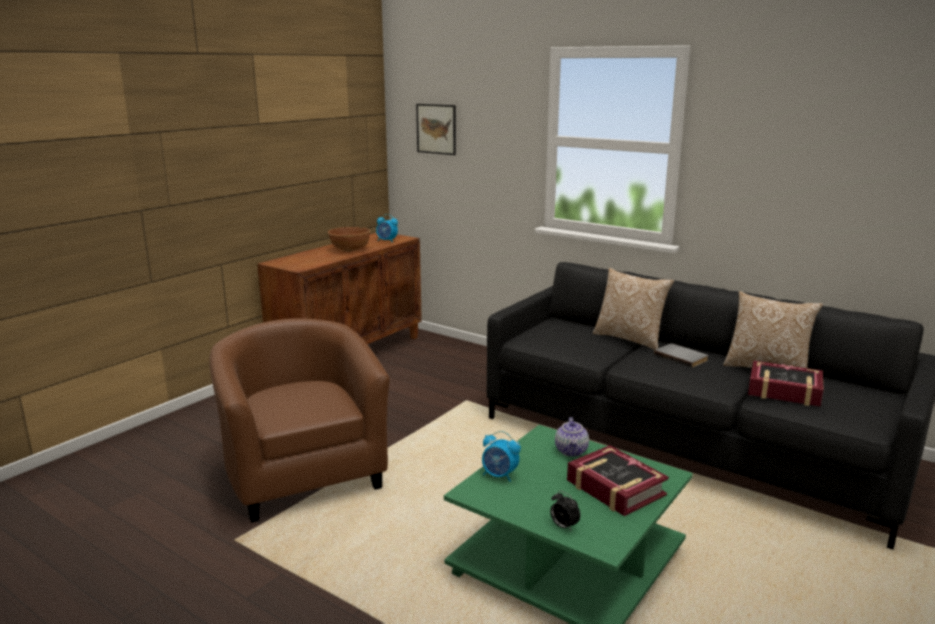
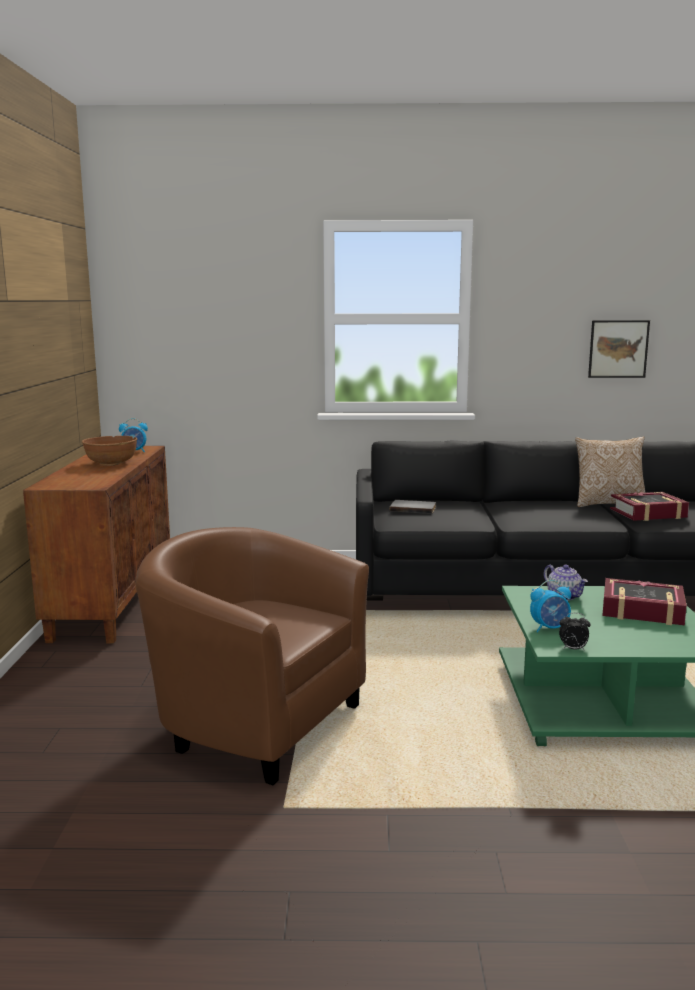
camera: 35 degrees left, 5 degrees down
picture [416,104,456,155] -> picture moved to [588,320,650,378]
alarm clock [550,491,580,531] -> alarm clock moved to [559,613,590,651]
pillow [593,268,674,350] -> none
grey book [654,343,708,368] -> grey book moved to [390,500,436,514]

